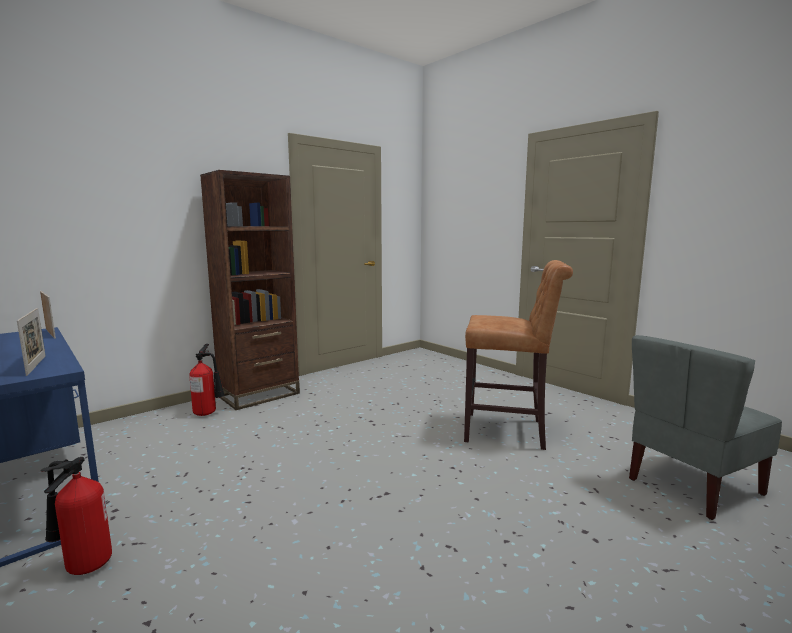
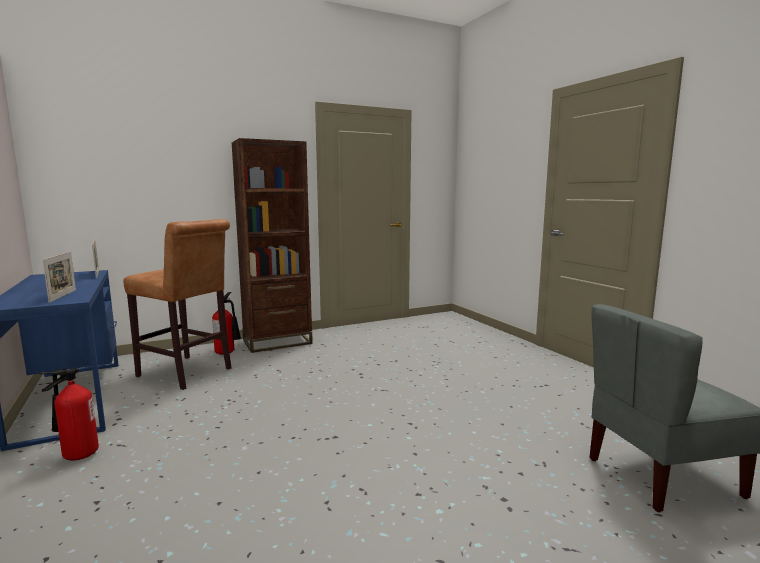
camera: 15 degrees right, 0 degrees up
brown stool [464,260,573,450] -> brown stool moved to [123,219,232,390]

